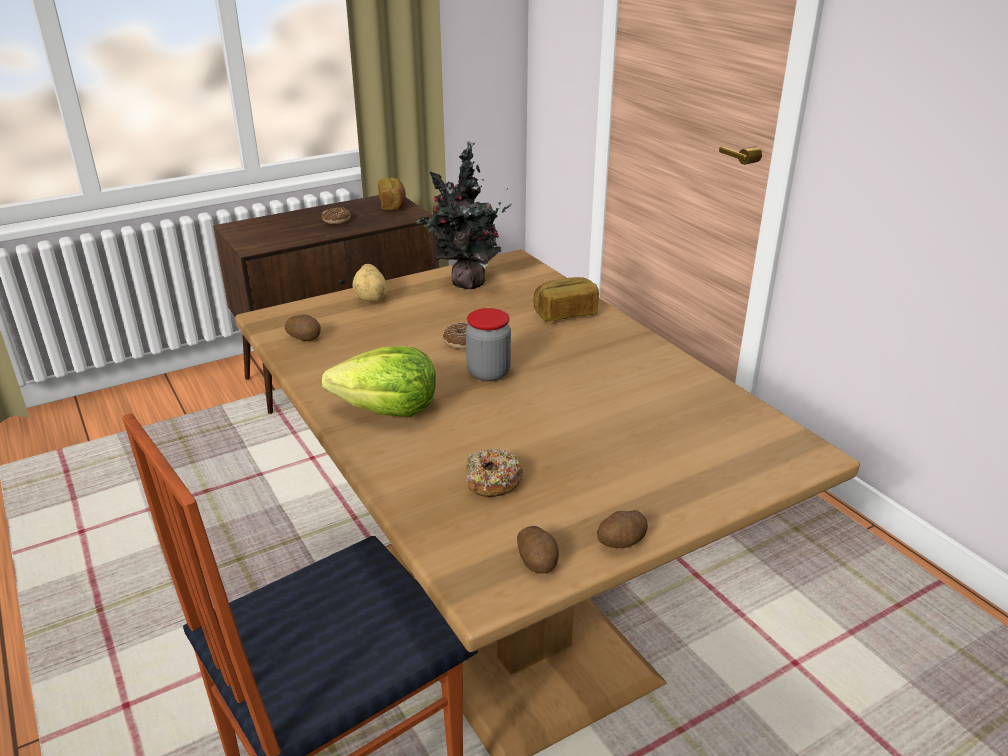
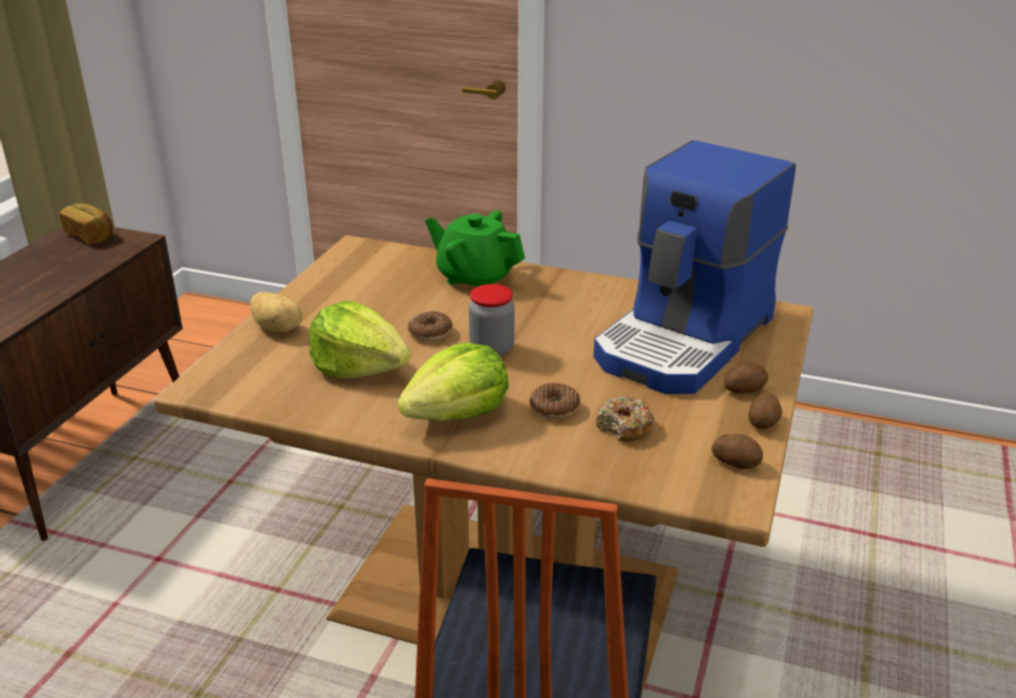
camera: 40 degrees left, 0 degrees up
potato [285,314,321,341] -> potato moved to [724,363,768,393]
donut [322,207,351,224] -> donut moved to [529,383,580,419]
potted plant [417,141,511,289] -> none
bread [533,277,599,322] -> green teapot [425,210,525,288]
none -> lettuce [309,301,411,378]
none -> coffee machine [594,140,796,394]

